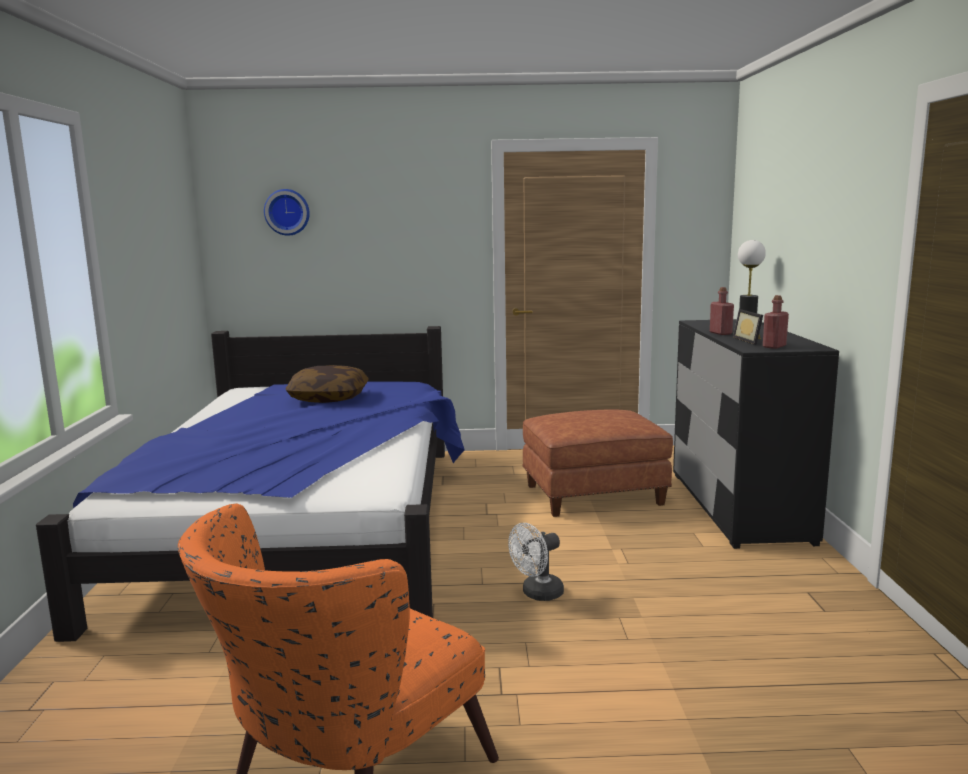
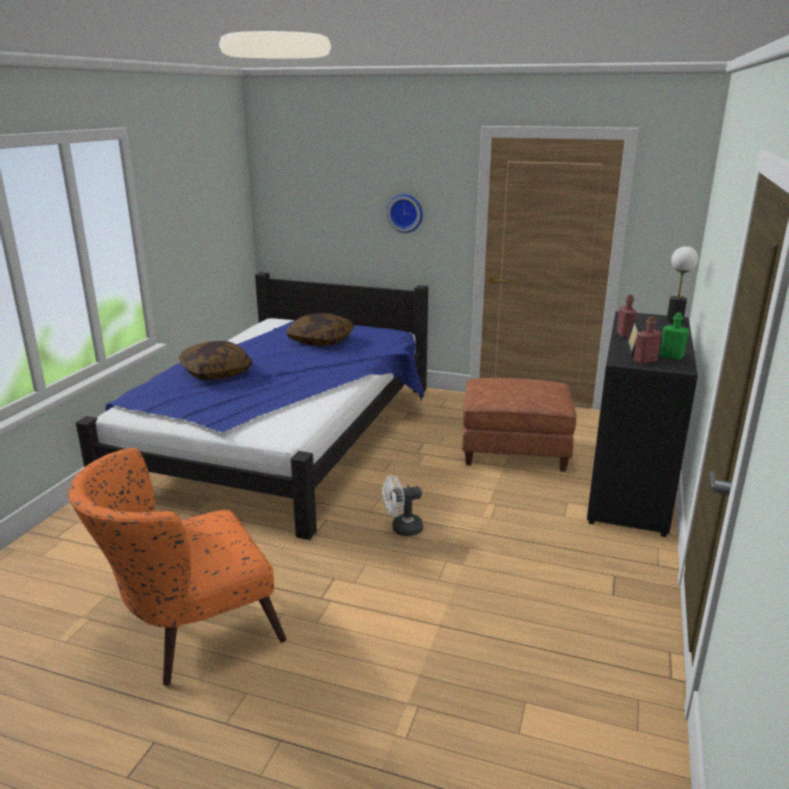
camera: 20 degrees right, 10 degrees up
wall clock [264,189,310,236] -> wall clock moved to [387,194,423,233]
none -> pillow [179,341,252,380]
none -> green bottle [660,313,689,360]

